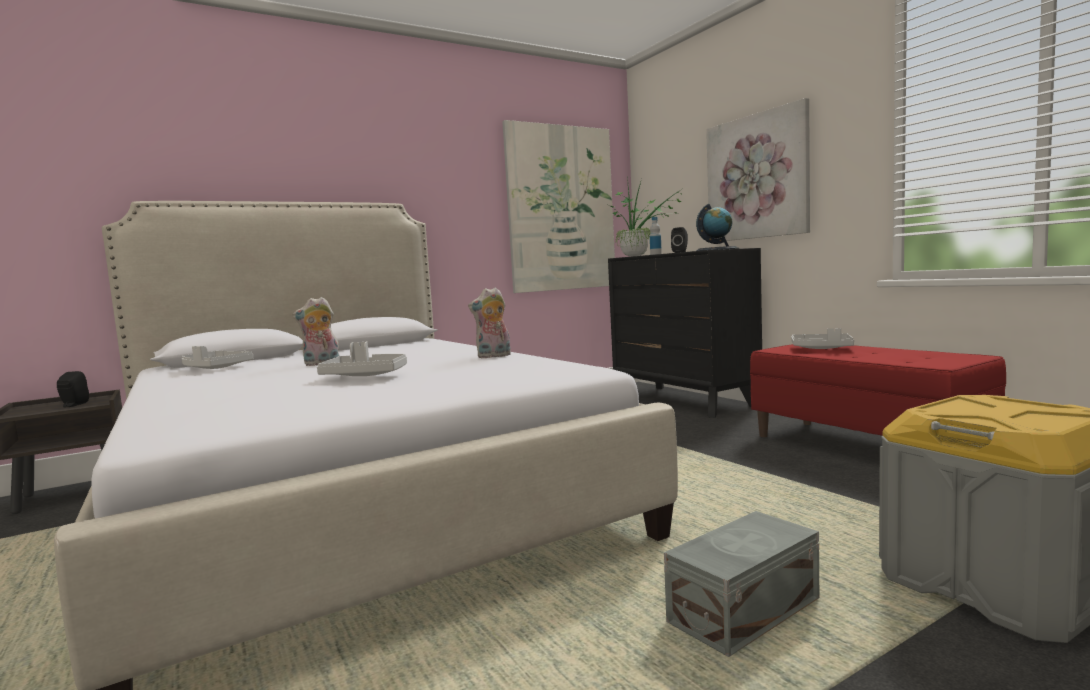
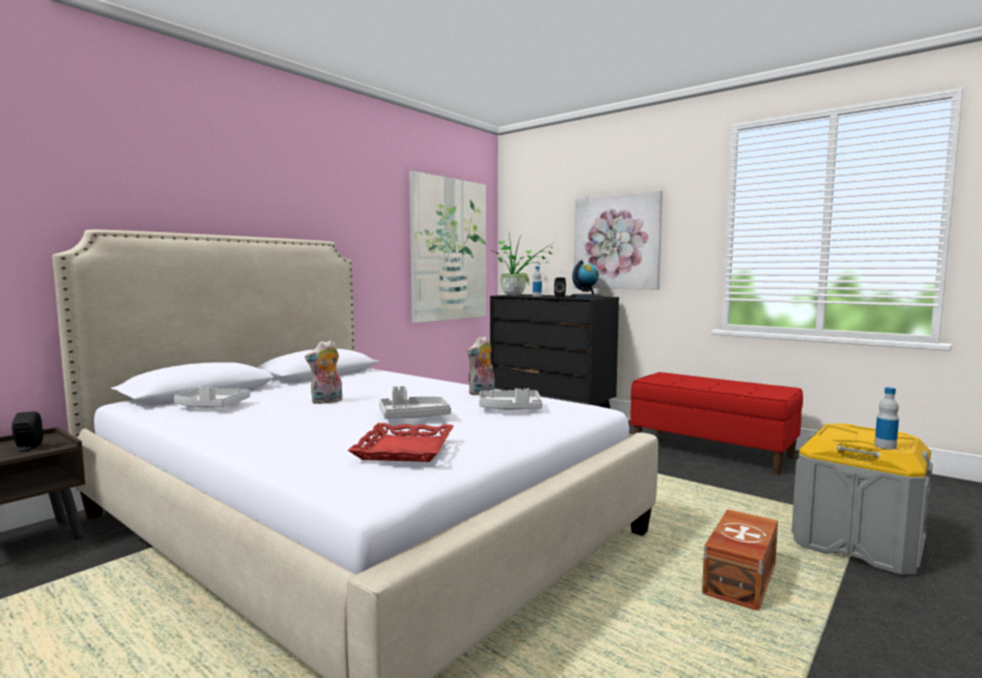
camera: 20 degrees left, 0 degrees up
grey storage box [664,511,819,657] -> brown storage box [702,509,778,611]
grey tray [791,328,854,349] -> grey tray moved to [479,388,542,410]
none -> red tray [348,423,454,462]
none -> bottle [875,387,899,450]

